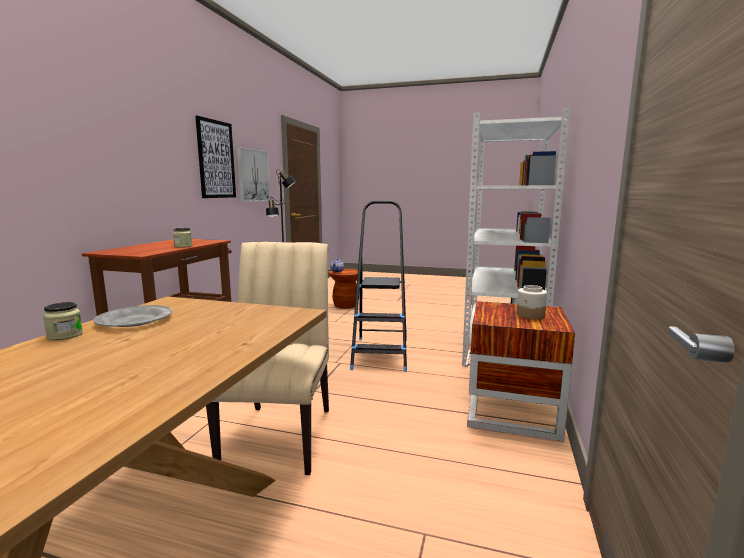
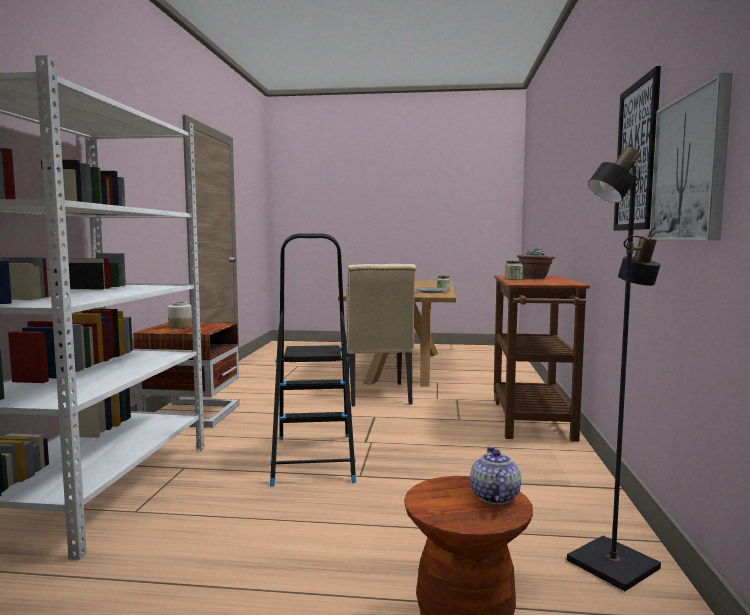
camera: 170 degrees right, 5 degrees down
none -> potted plant [517,249,555,279]

